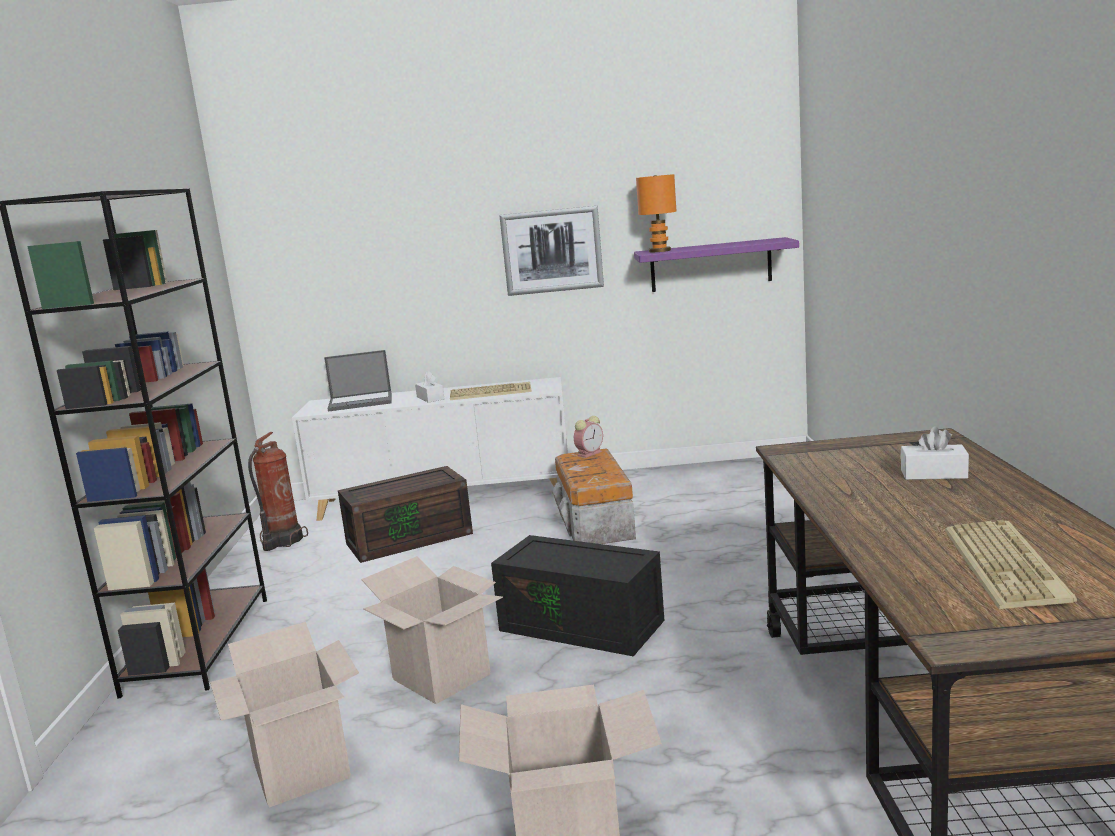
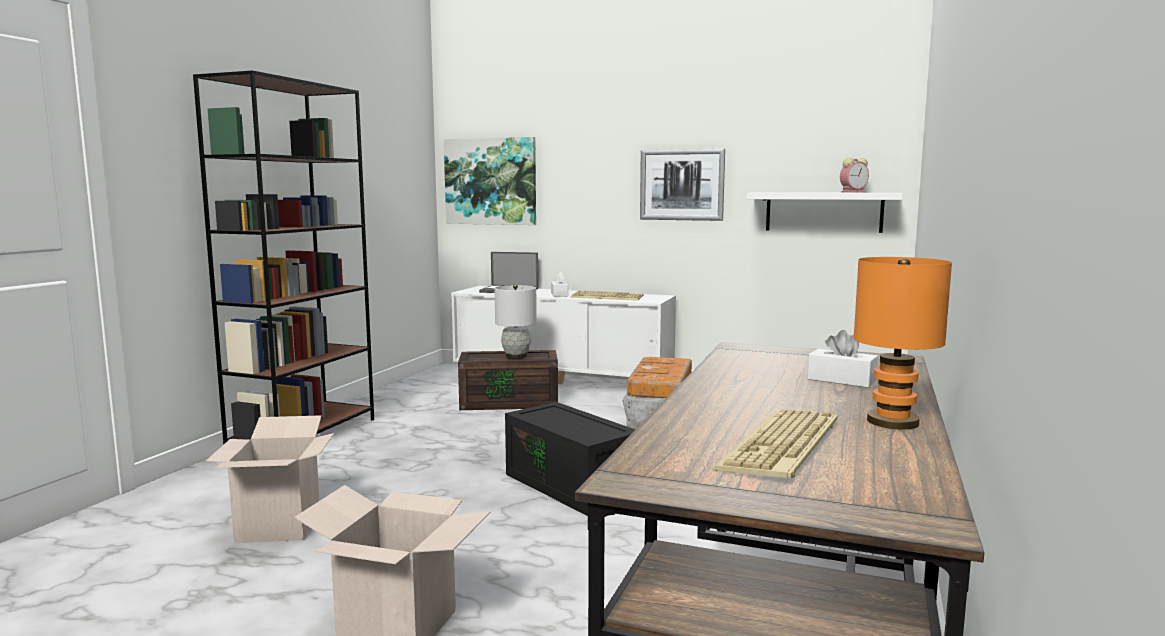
camera: 20 degrees right, 5 degrees down
fire extinguisher [248,432,308,551] -> none
cardboard box [361,556,503,704] -> none
alarm clock [574,416,603,458] -> alarm clock moved to [840,158,869,192]
purple shelf [634,237,799,292] -> white shelf [747,192,903,233]
orange table lamp [636,174,676,252] -> orange table lamp moved to [853,257,952,429]
none -> picture [444,137,536,225]
none -> white table lamp [495,284,537,359]

